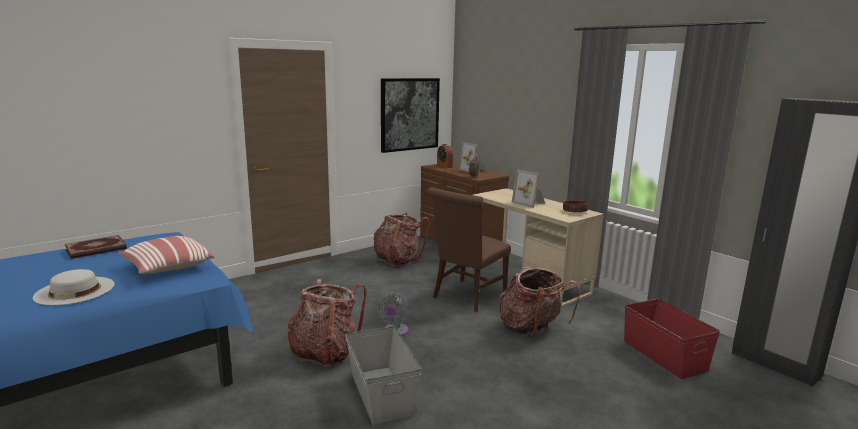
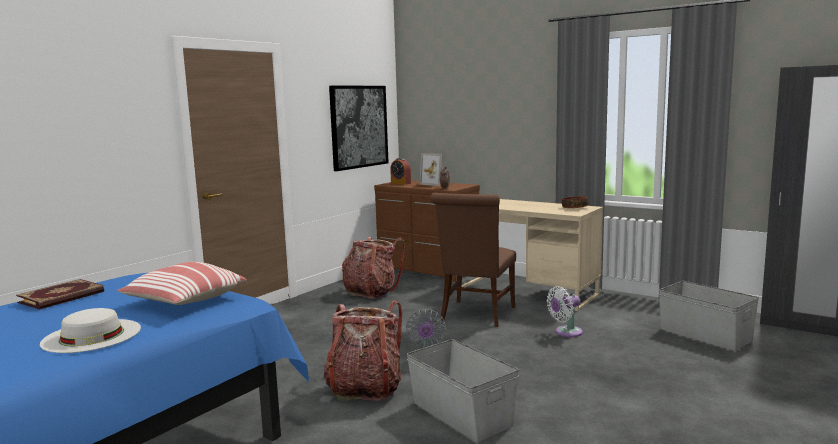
camera: 15 degrees left, 5 degrees down
backpack [499,266,580,339] -> white fan [547,286,583,337]
picture frame [512,169,545,208] -> none
red storage box [624,298,720,379] -> grey storage box [659,281,759,351]

